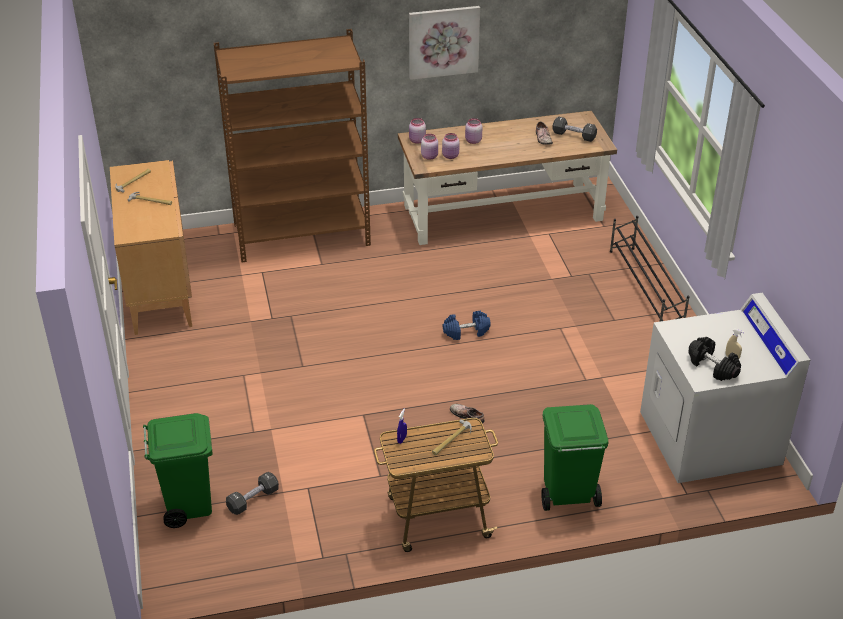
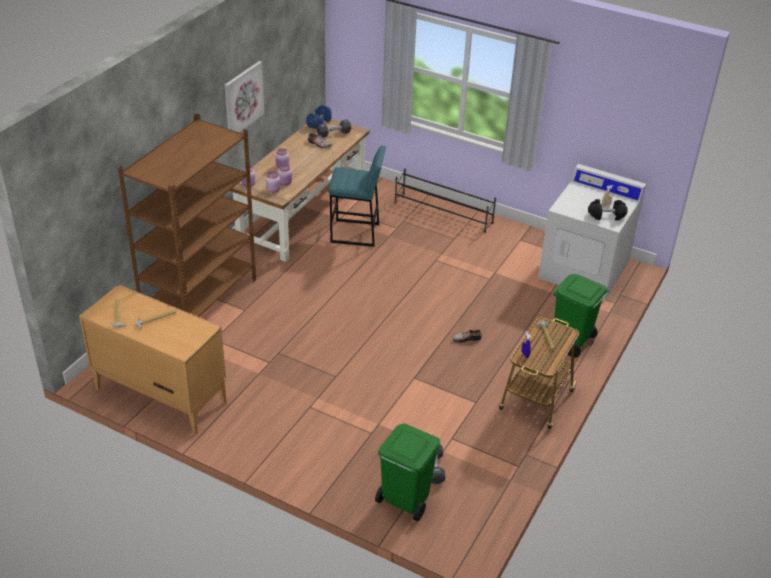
camera: 50 degrees left, 0 degrees up
blue dumbbell [443,311,491,340] -> blue dumbbell moved to [306,105,332,129]
none -> turquoise stool [329,146,386,247]

